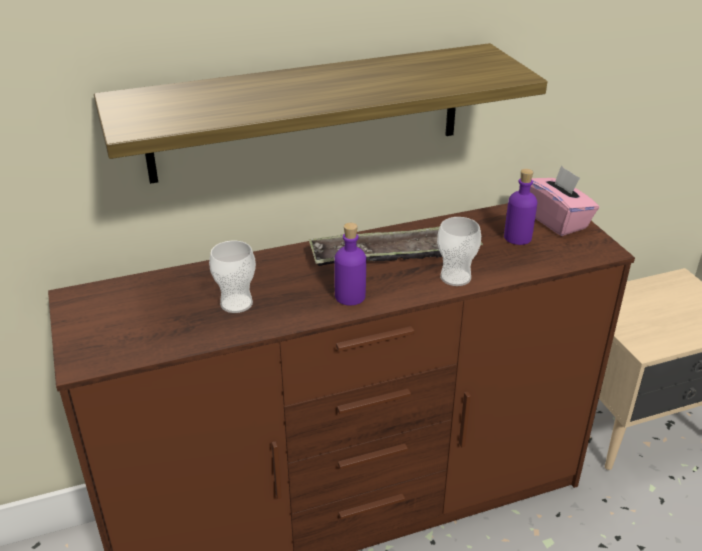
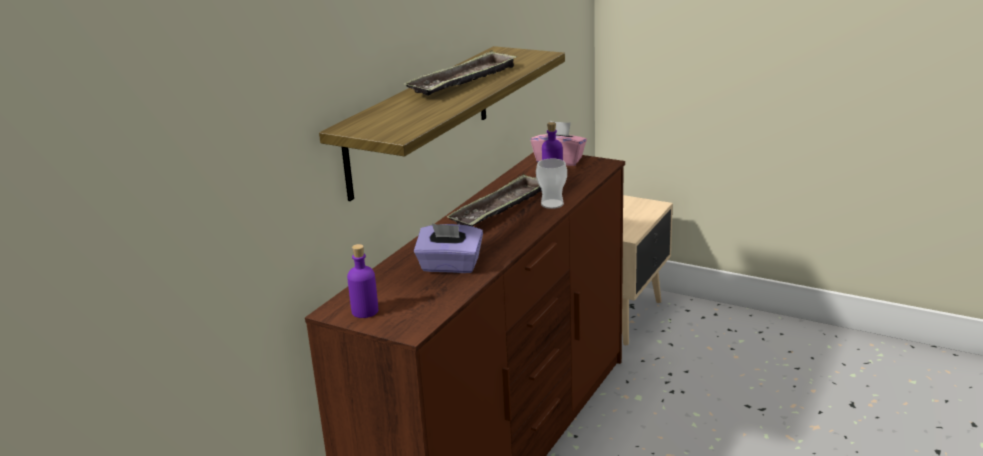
camera: 40 degrees left, 10 degrees down
cup [209,241,256,313] -> purple tissue box [414,224,483,273]
purple bottle [334,223,366,306] -> purple bottle moved to [347,244,378,318]
none -> tray [404,51,517,96]

